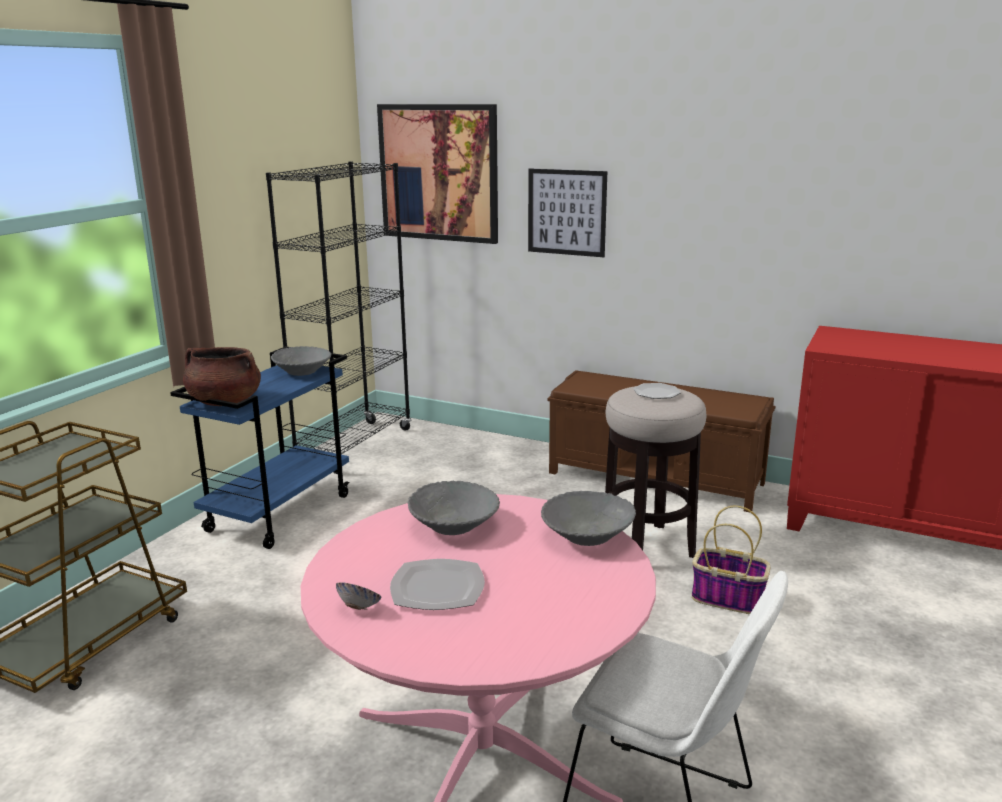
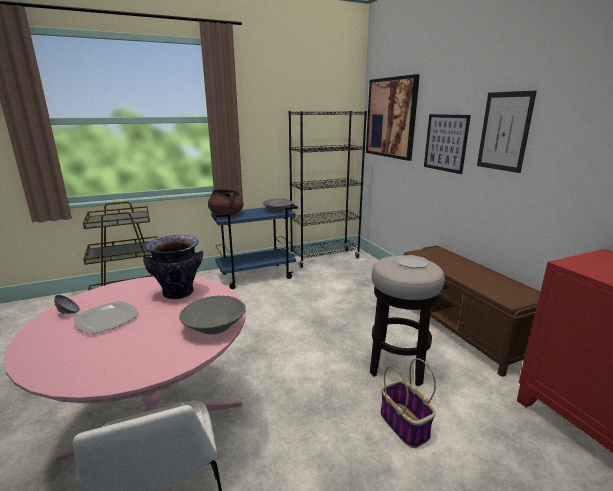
camera: 40 degrees right, 0 degrees up
grey bowl [408,481,500,535] -> vase [143,235,203,299]
none -> picture [477,90,537,173]

